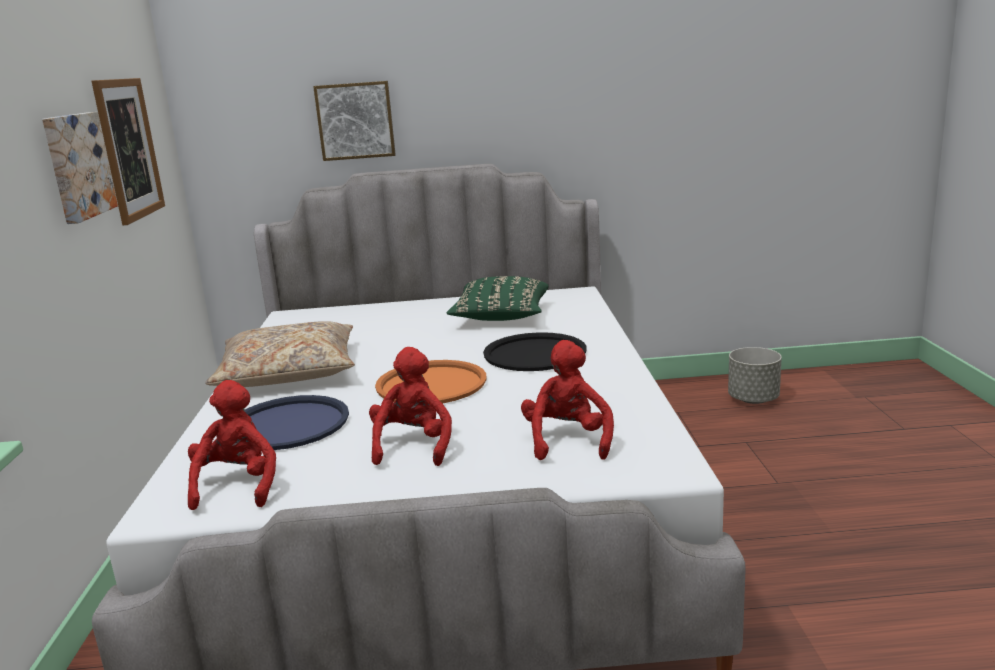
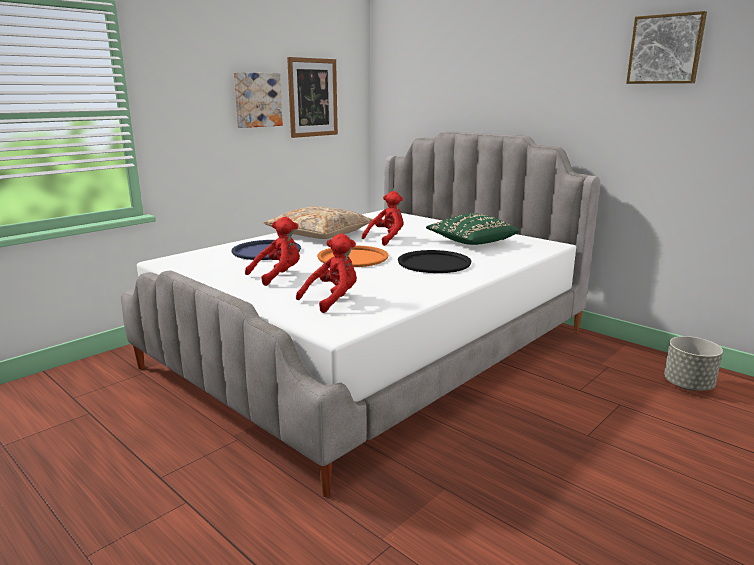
camera: 45 degrees right, 0 degrees up
red plush toy [188,380,276,510] -> red plush toy moved to [362,191,403,246]
picture [313,81,396,161] -> picture moved to [626,11,707,84]

